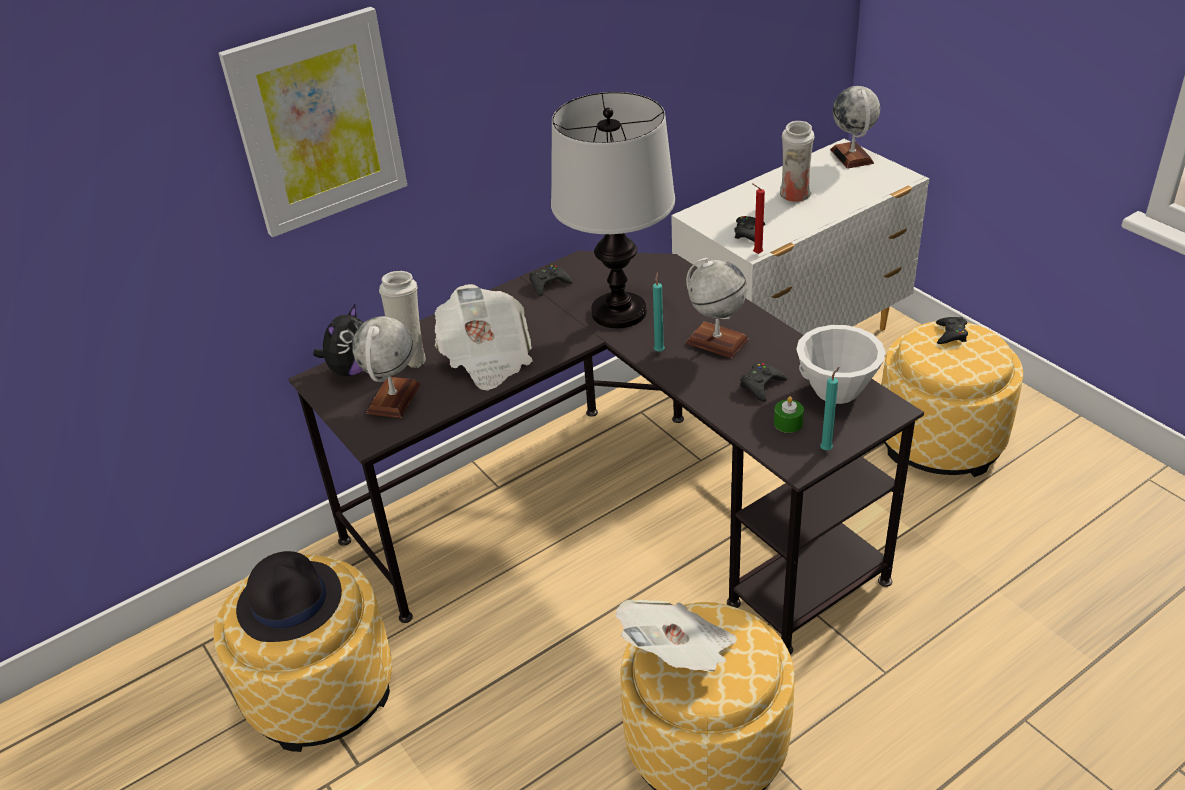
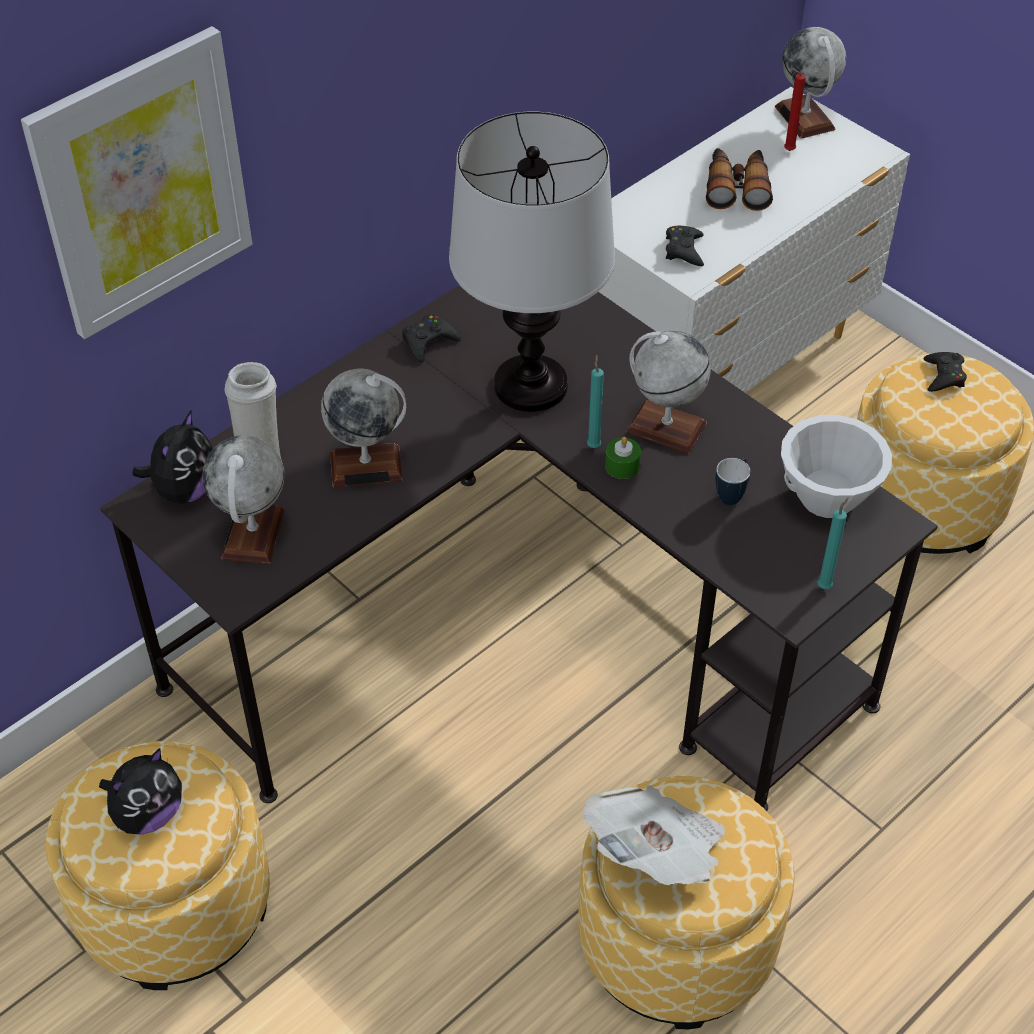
camera: 10 degrees left, 10 degrees up
black hat [236,551,342,642] -> plush toy [99,748,182,834]
newspaper [435,284,533,391] -> globe [321,369,407,488]
black game controller [740,363,787,402] -> mug [716,458,750,505]
red candle [752,183,765,254] -> red candle moved to [784,68,806,151]
green candle [774,396,804,433] -> green candle moved to [605,437,641,479]
white vase [780,121,814,202] -> binoculars [706,148,773,211]

